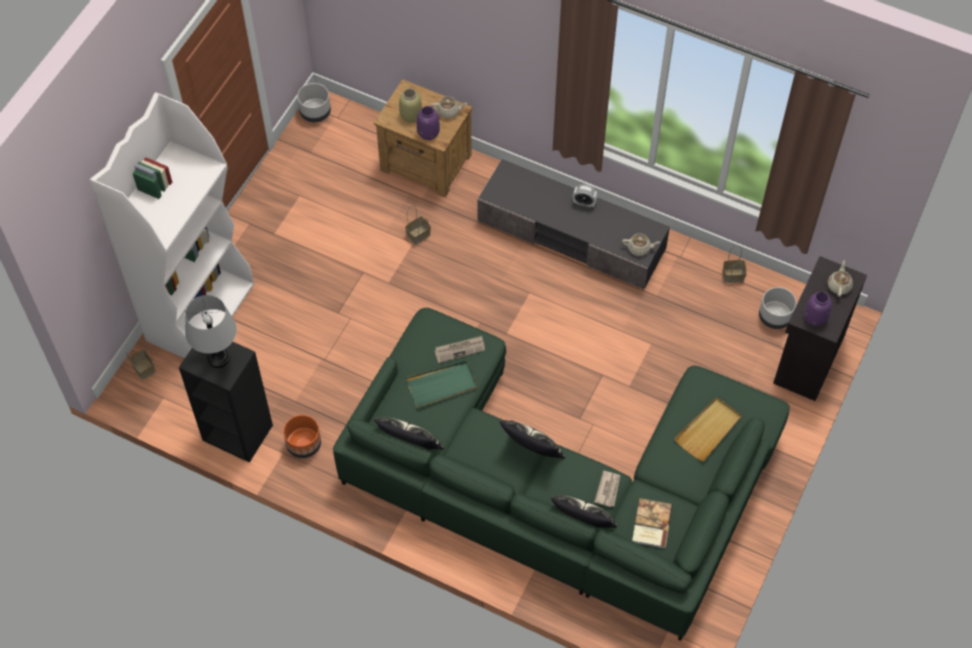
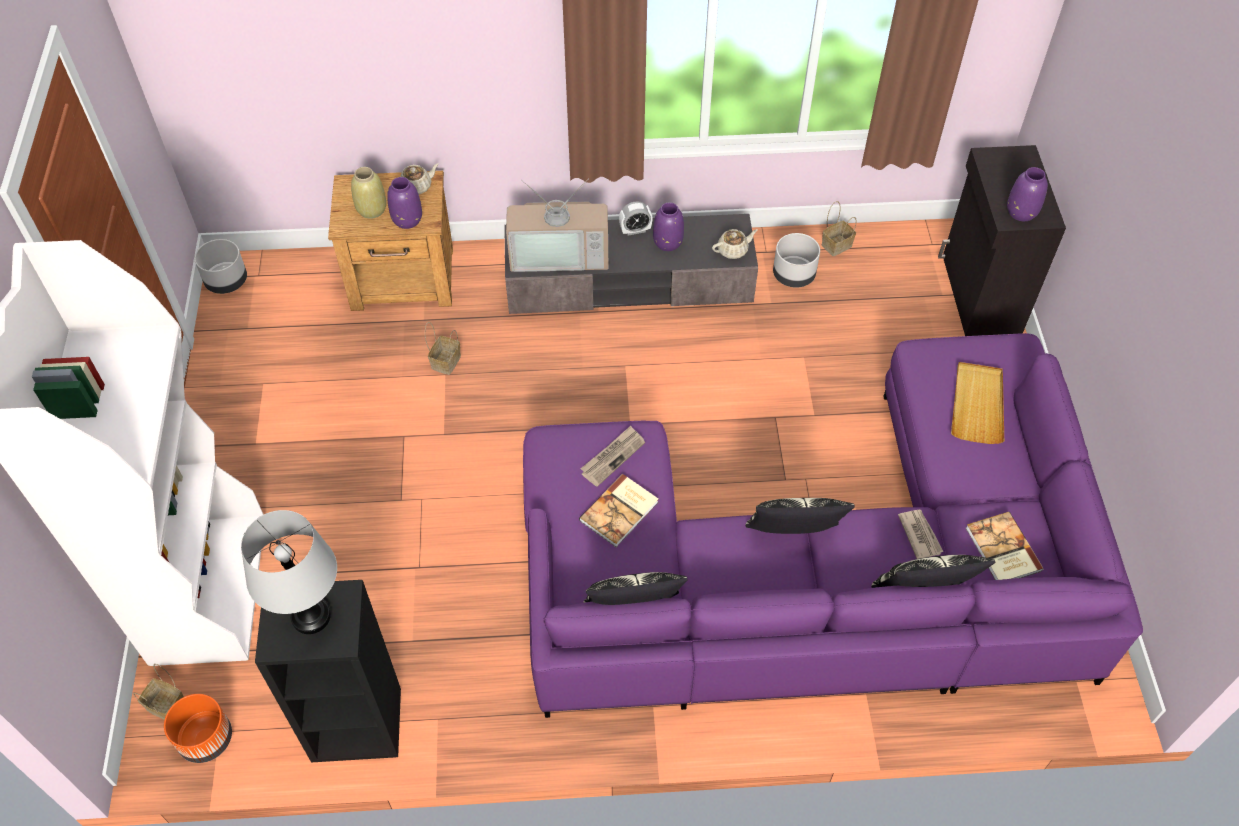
camera: 30 degrees left, 5 degrees down
orange planter [283,415,321,458] -> orange planter moved to [164,694,232,763]
green sofa [333,308,790,641] -> purple sofa [523,333,1143,718]
green tray [406,360,478,408] -> book [579,474,658,547]
grey planter [759,287,797,329] -> grey planter moved to [773,233,820,287]
beige teapot [828,261,853,297] -> none
none -> television [506,178,608,272]
none -> purple vase [653,202,684,251]

